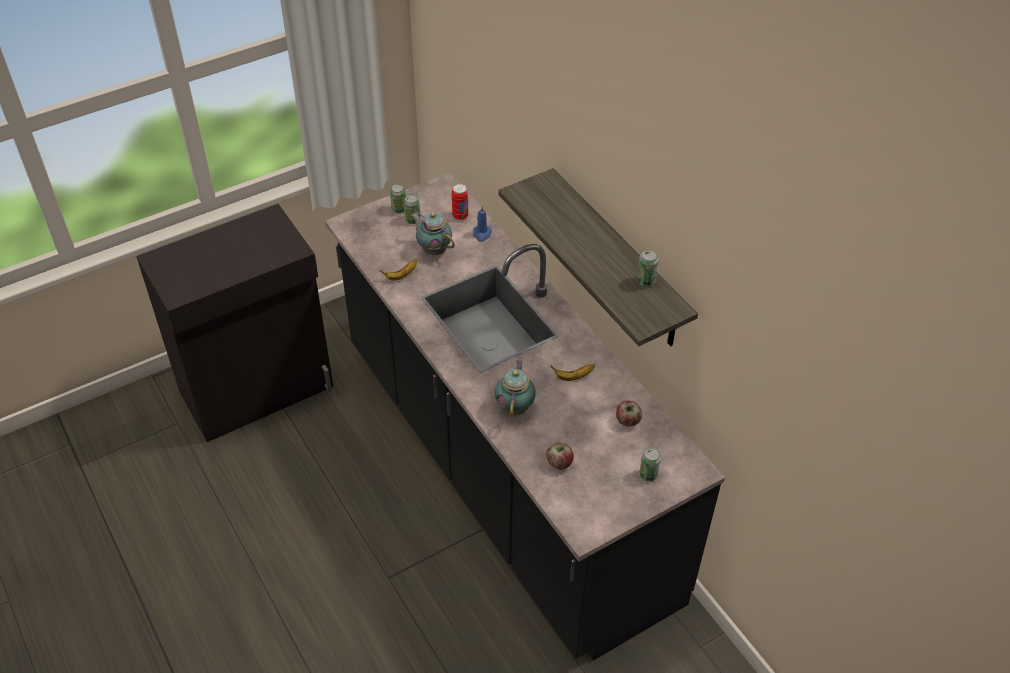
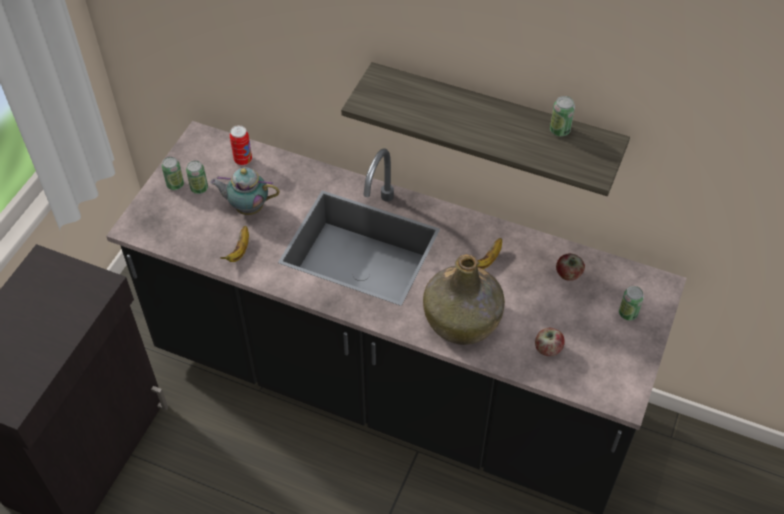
camera: 35 degrees left, 5 degrees up
blue candle [473,206,492,242] -> none
teapot [495,360,536,417] -> green bottle [423,254,505,345]

